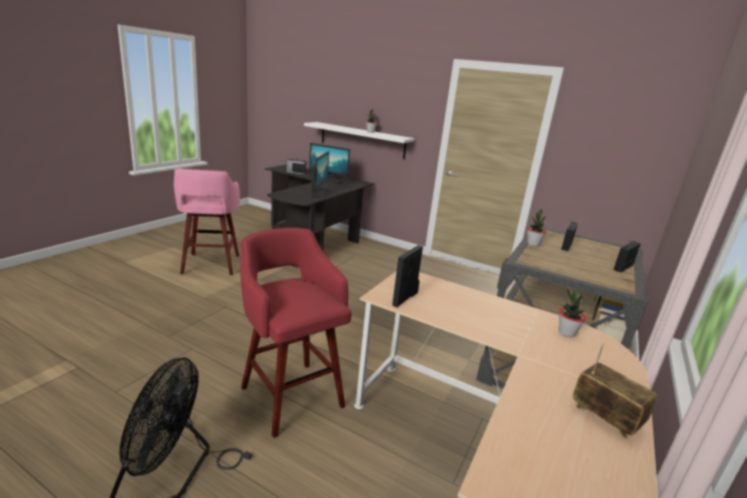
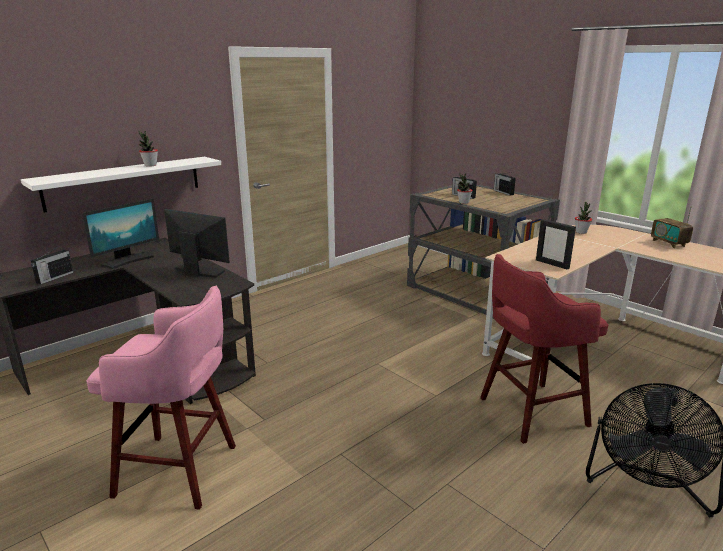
camera: 70 degrees left, 0 degrees up
radio [573,343,657,439] -> radio turned 90 degrees counterclockwise [651,206,693,248]

